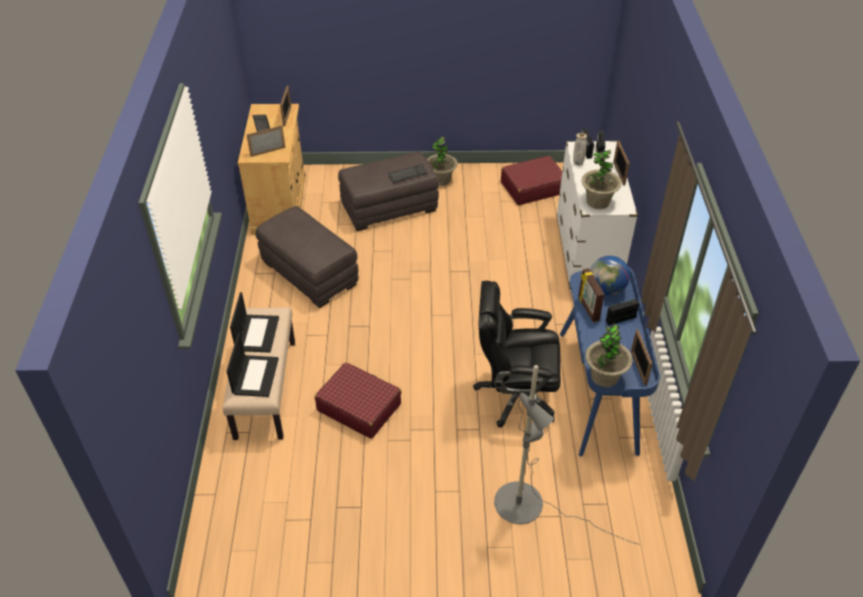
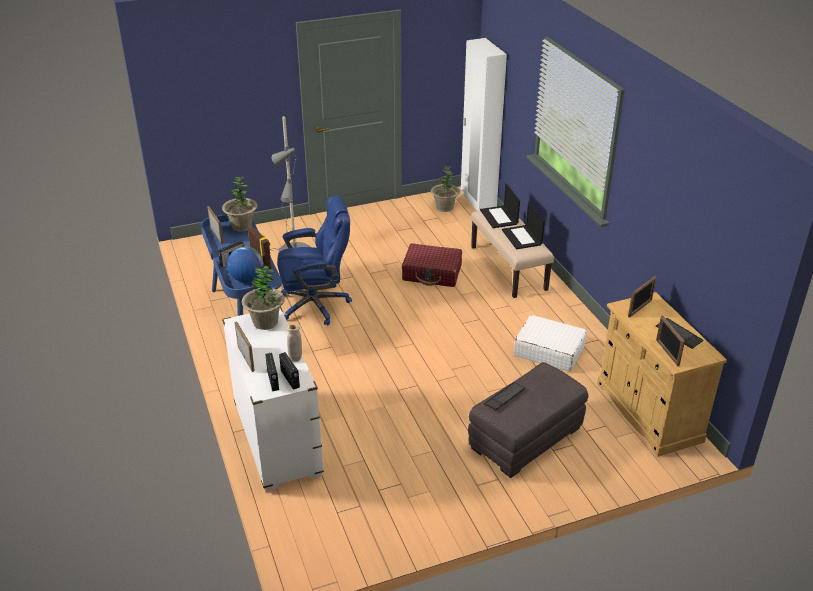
camera: 160 degrees right, 10 degrees down
grey ottoman [255,206,358,308] -> white suitcase [514,315,587,372]
potted plant [427,136,458,186] -> potted plant moved to [431,166,460,212]
black office chair [473,281,561,428] -> blue office chair [277,195,352,325]
red suitcase [501,156,562,205] -> none
none -> white wardrobe [461,38,507,211]

